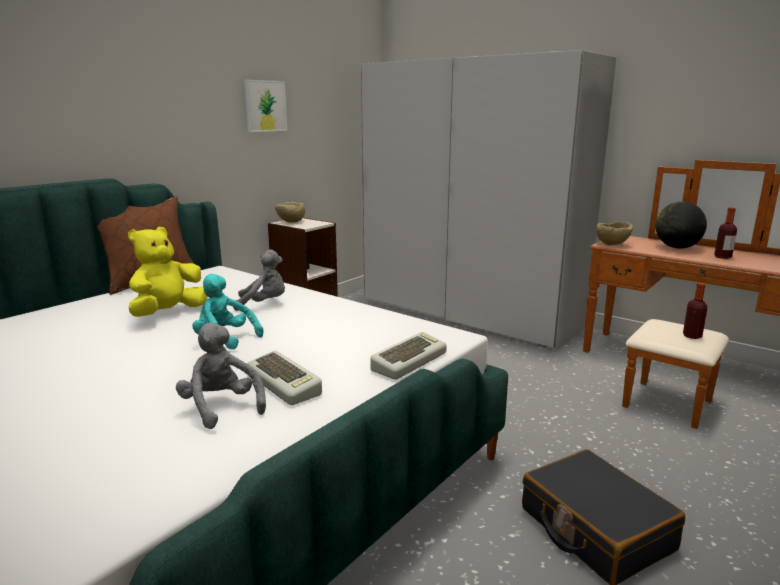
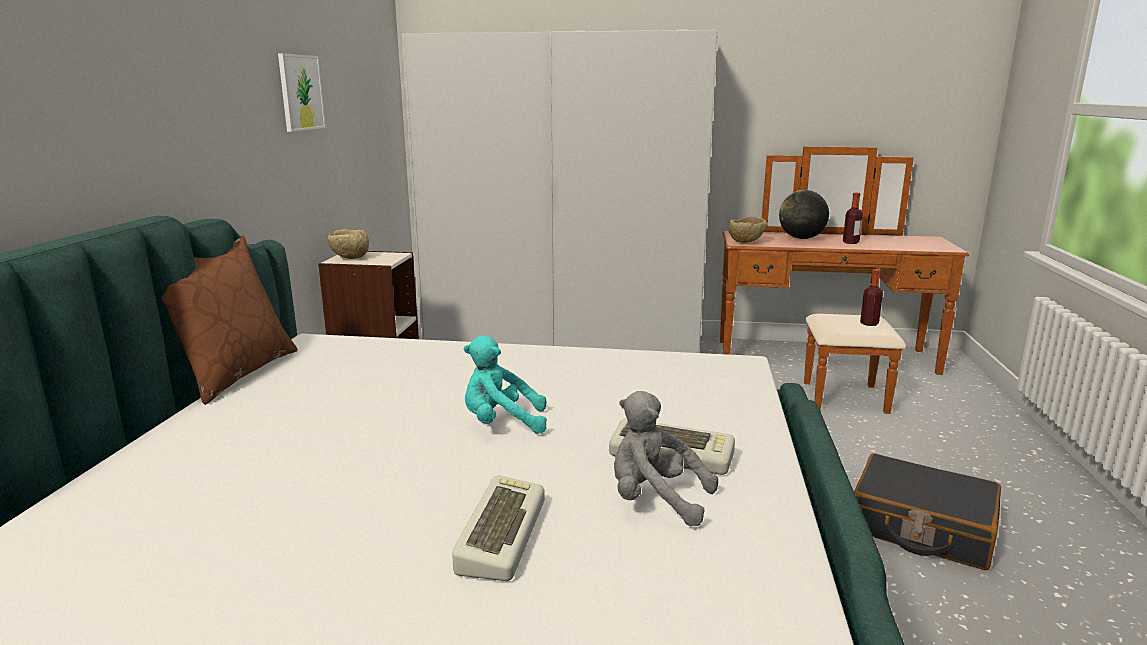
camera: 30 degrees left, 0 degrees up
yellow plush toy [128,227,207,317] -> none
grey plush toy [233,249,285,311] -> none
keyboard [370,332,447,380] -> keyboard moved to [452,475,545,581]

